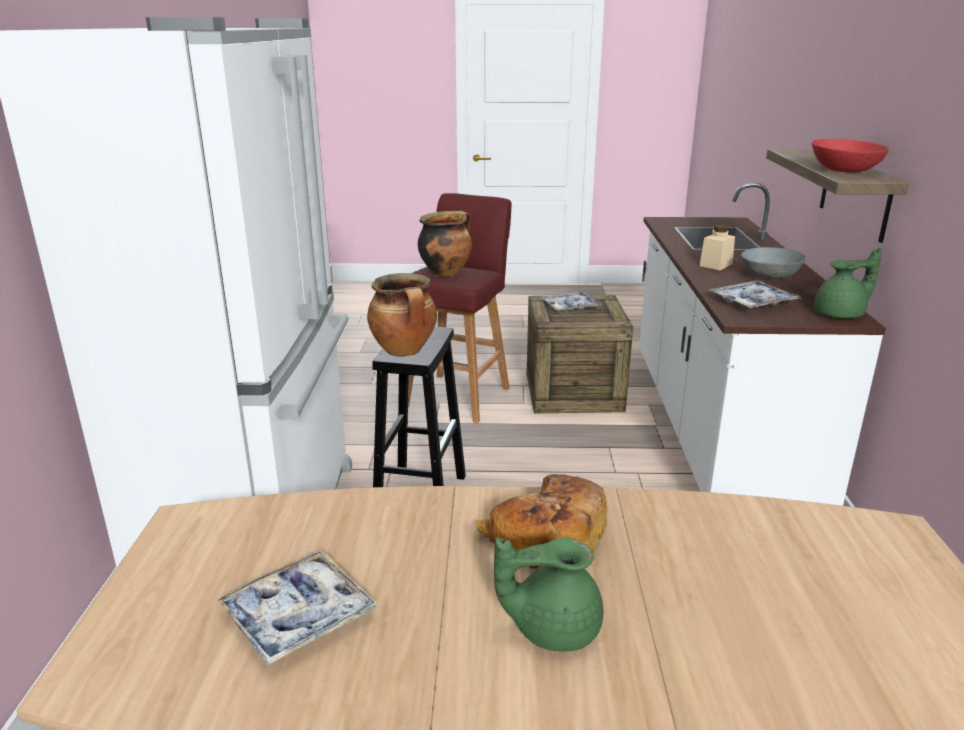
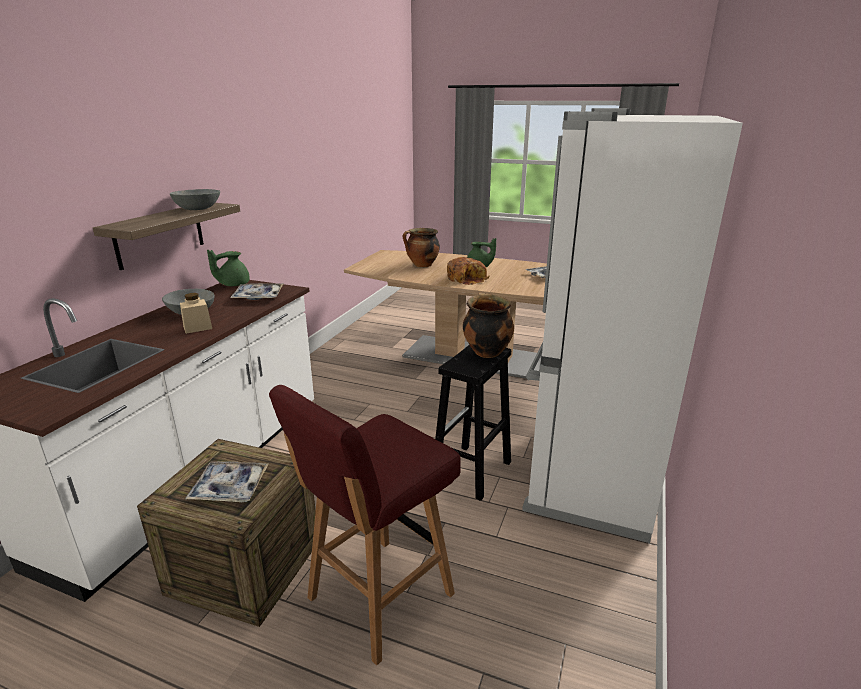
camera: 160 degrees left, 0 degrees up
cooking pot [418,211,472,277] -> cooking pot moved to [403,228,440,267]
red bowl [812,139,889,172] -> grey bowl [170,189,220,210]
green teapot [814,248,882,319] -> green teapot turned 45 degrees counterclockwise [207,250,250,287]

